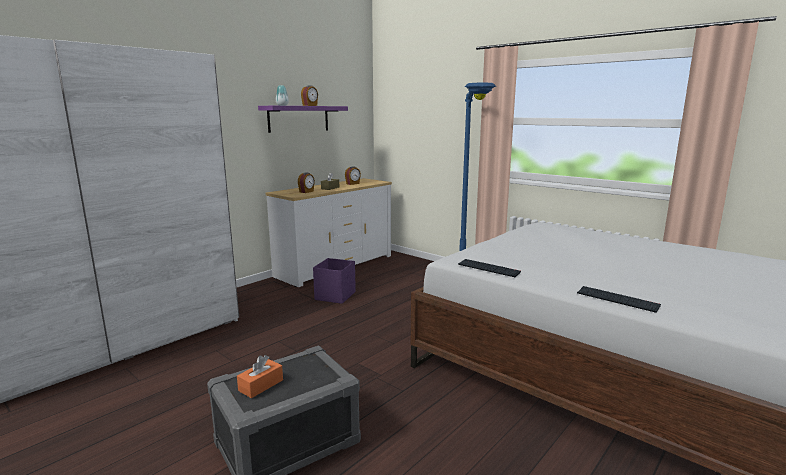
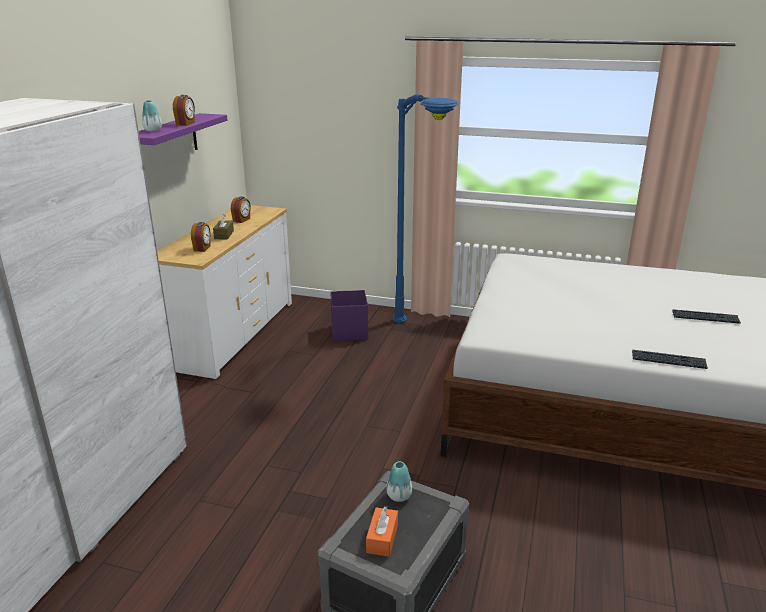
camera: 25 degrees left, 10 degrees up
purple storage box [313,258,356,304] -> purple storage box moved to [330,290,369,342]
keyboard [458,259,521,277] -> keyboard moved to [672,309,741,324]
none -> vase [386,461,412,502]

